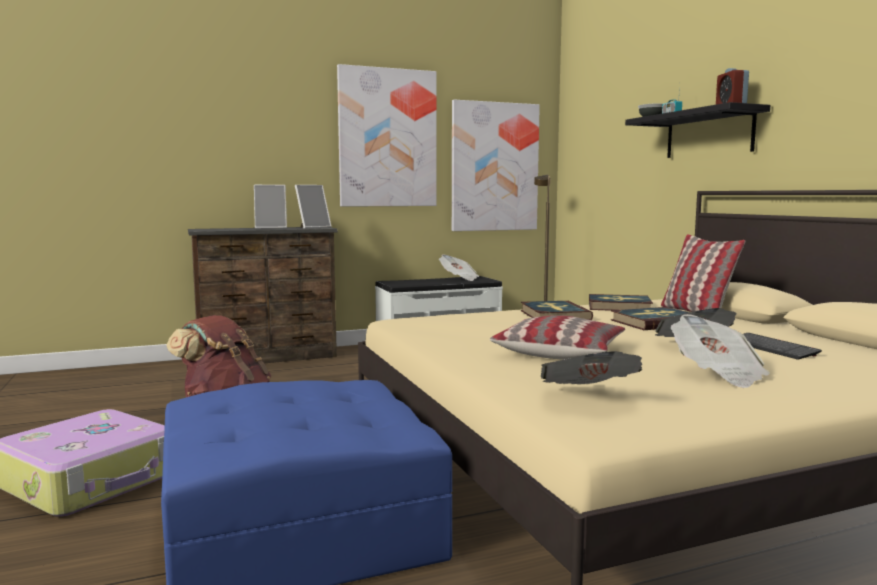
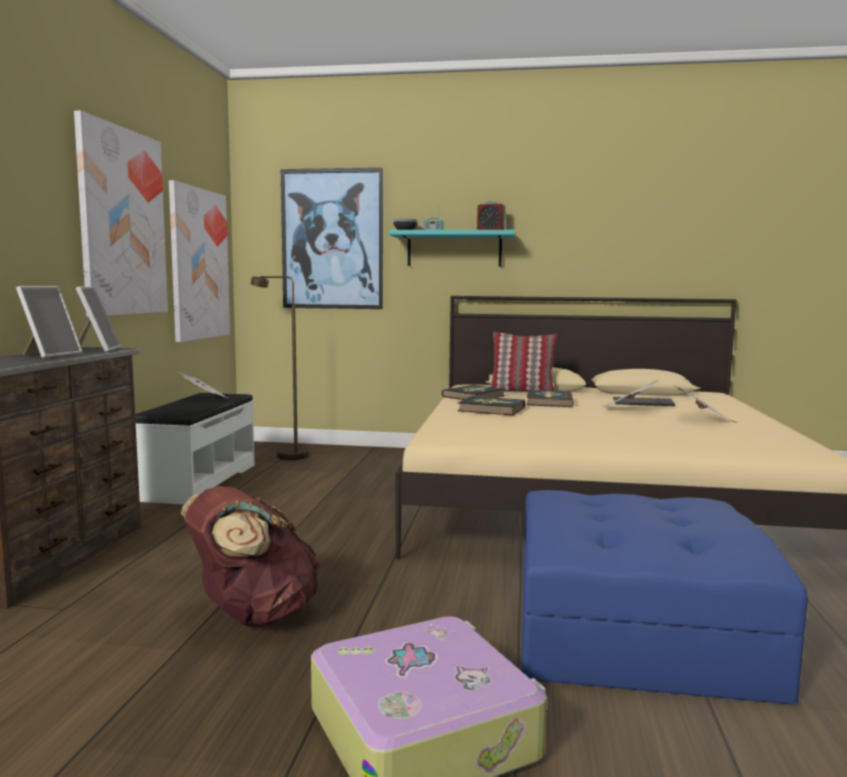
camera: 60 degrees left, 0 degrees up
pillow [490,315,625,360] -> none
newspaper [540,351,642,384] -> none
black shelf [625,102,770,158] -> turquoise shelf [389,230,515,266]
none -> picture [281,168,383,309]

